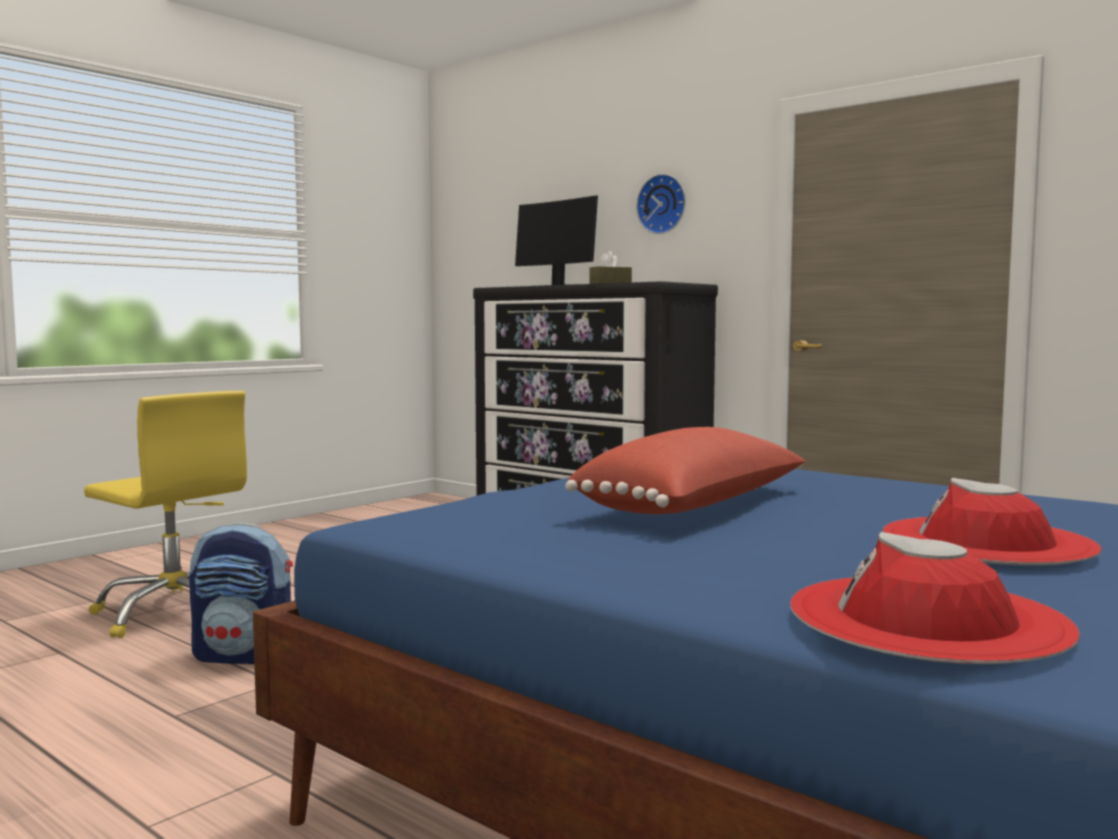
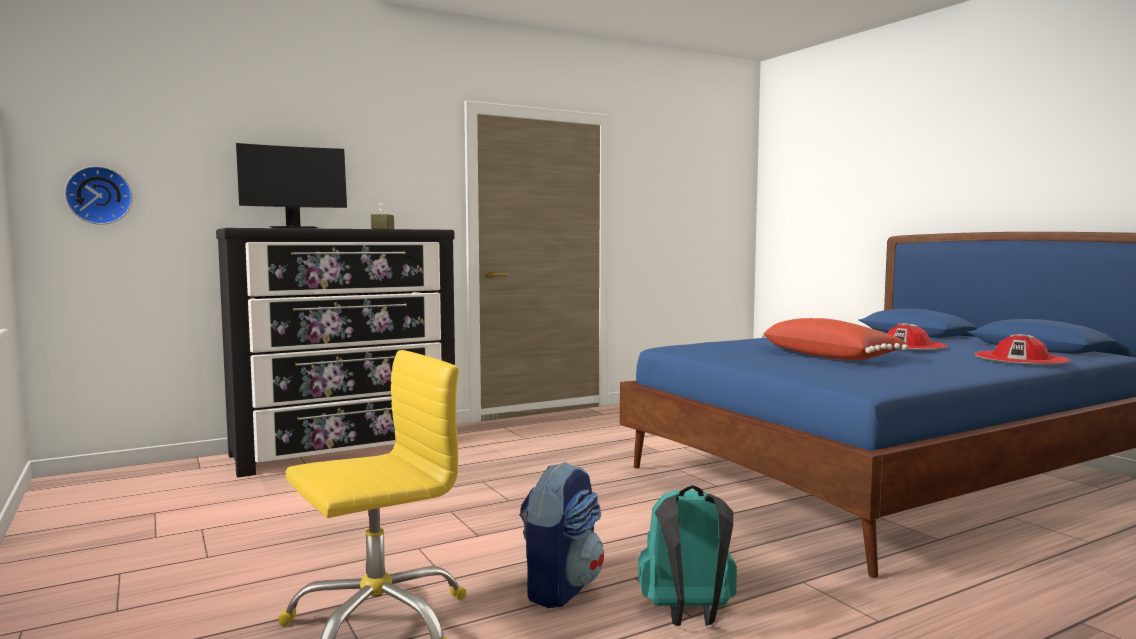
camera: 70 degrees left, 0 degrees up
wall clock [636,174,686,234] -> wall clock moved to [64,166,133,225]
none -> turquoise backpack [638,485,737,626]

